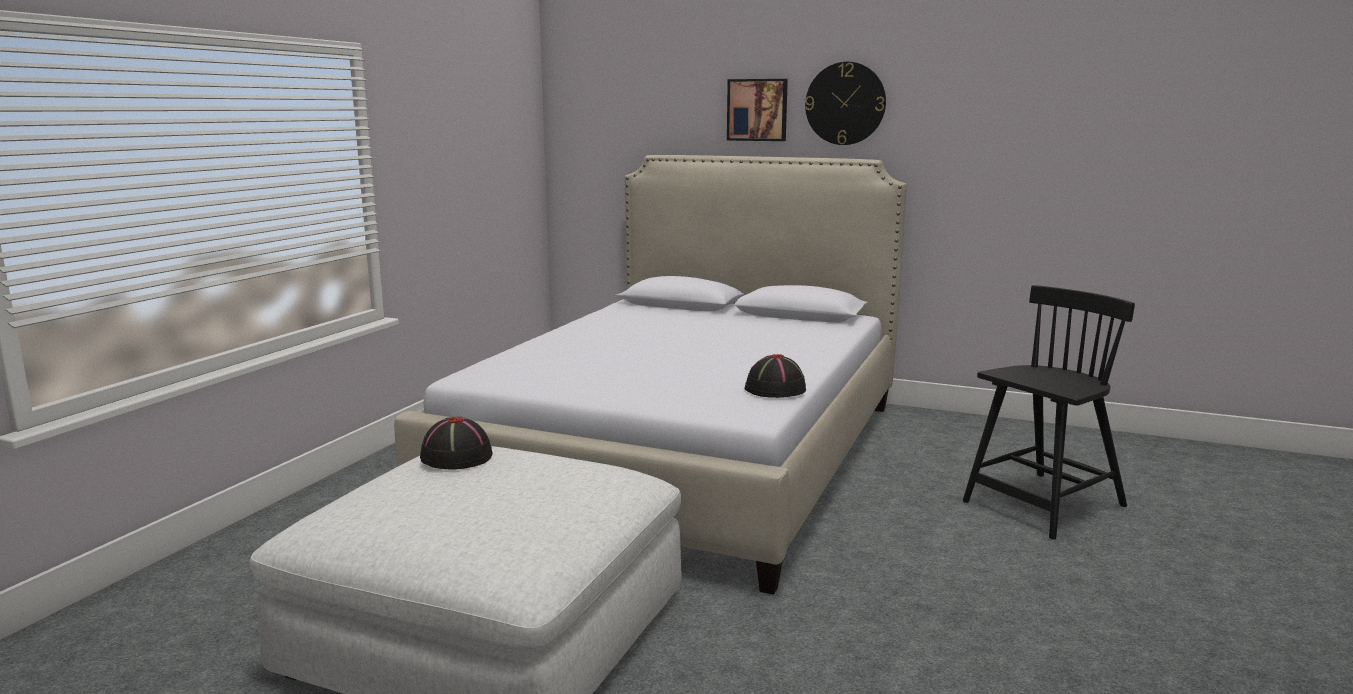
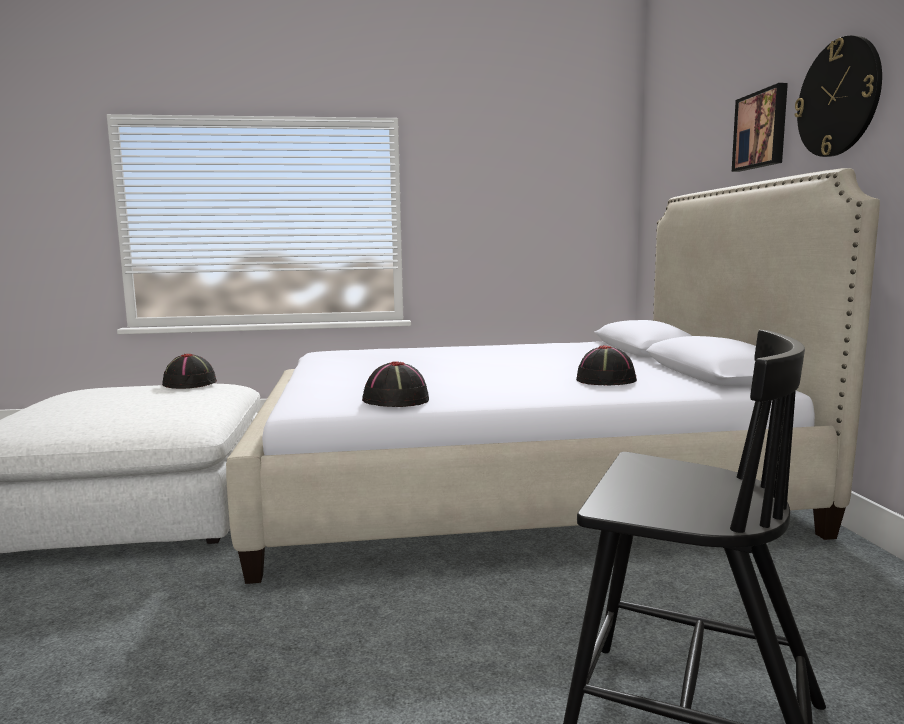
camera: 60 degrees right, 5 degrees down
none -> black hat [576,345,637,385]

